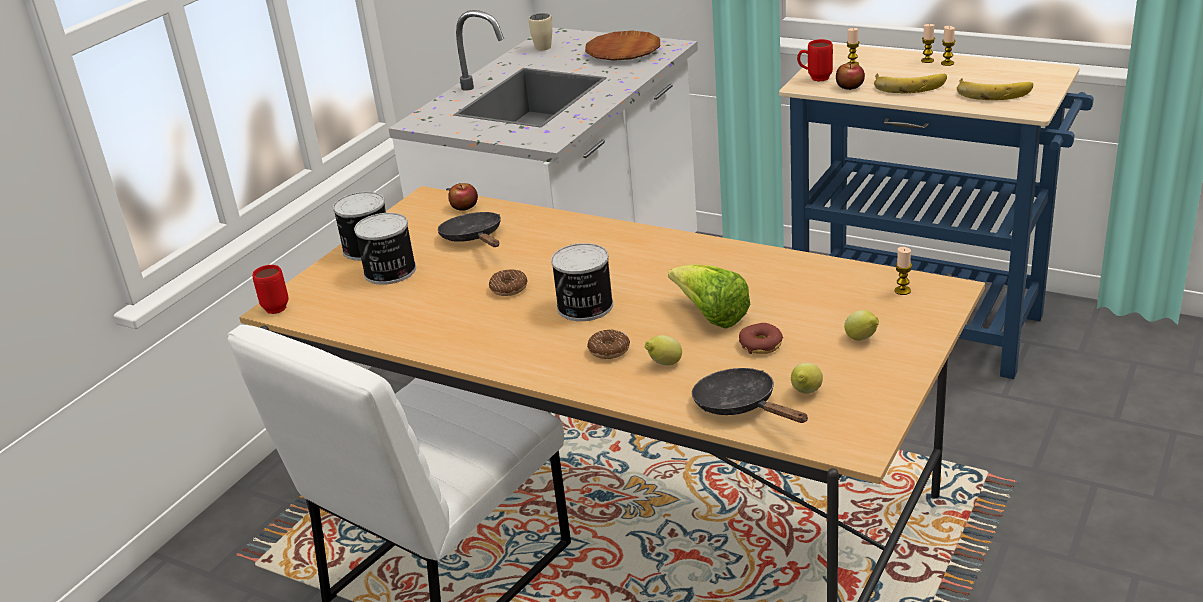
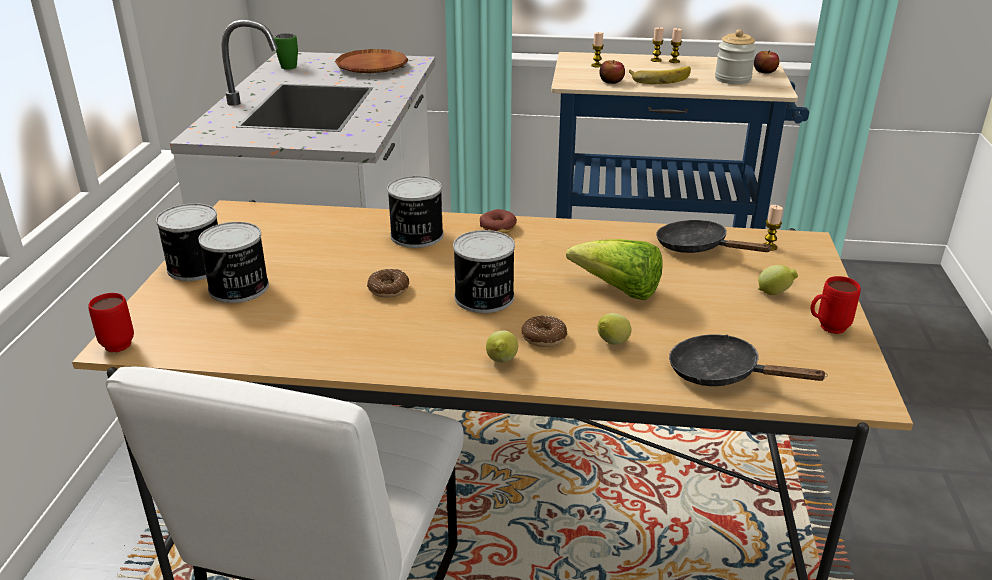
camera: 25 degrees left, 0 degrees up
black frying pan [438,212,501,247] -> black frying pan moved to [656,220,773,253]
apple [448,183,478,211] -> apple moved to [754,51,779,74]
beige mug [529,13,552,51] -> green mug [274,33,298,70]
donut [739,323,783,354] -> donut moved to [480,209,517,233]
lemon [791,363,823,394] -> lemon moved to [486,331,518,363]
red mug [797,39,833,81] -> red mug moved to [810,276,861,334]
banana [957,78,1033,100] -> jar [715,29,756,84]
none -> can [387,176,444,248]

